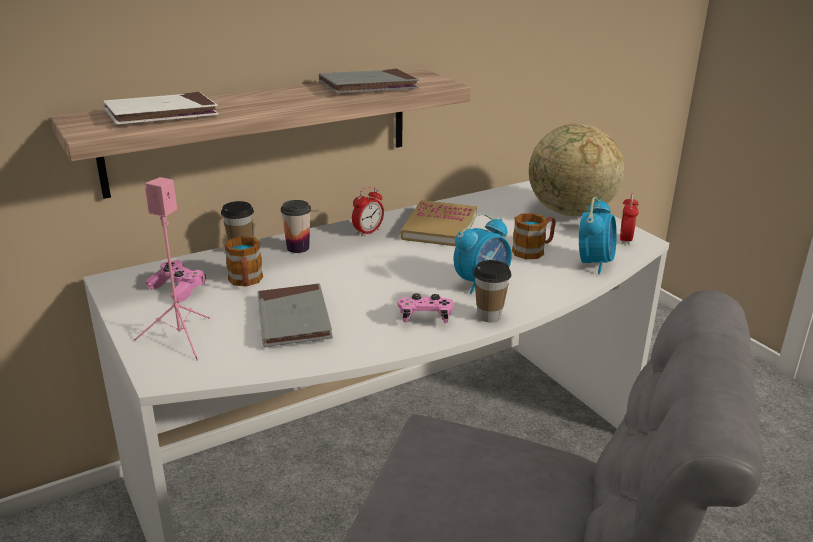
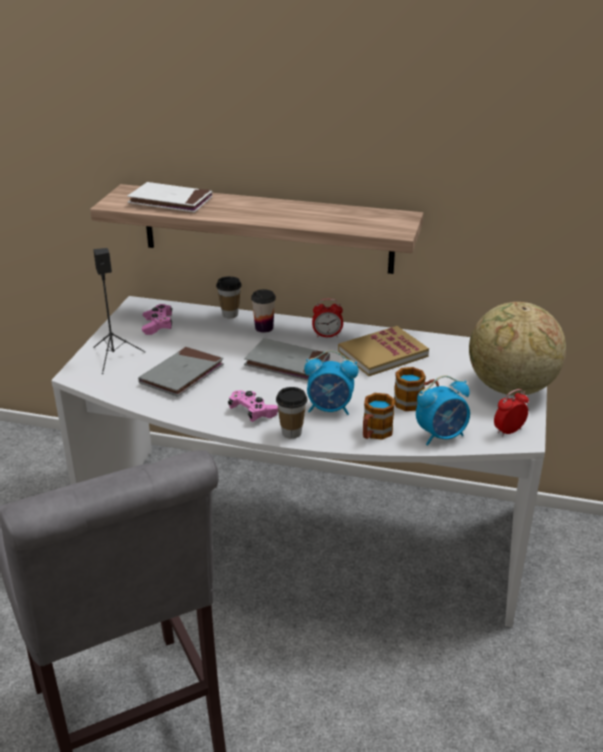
camera: 45 degrees right, 5 degrees up
pink speaker [134,177,210,361] -> black speaker [93,248,146,374]
mug [224,236,263,287] -> mug moved to [363,393,395,440]
grey book [319,69,419,93] -> grey book moved to [244,338,330,381]

